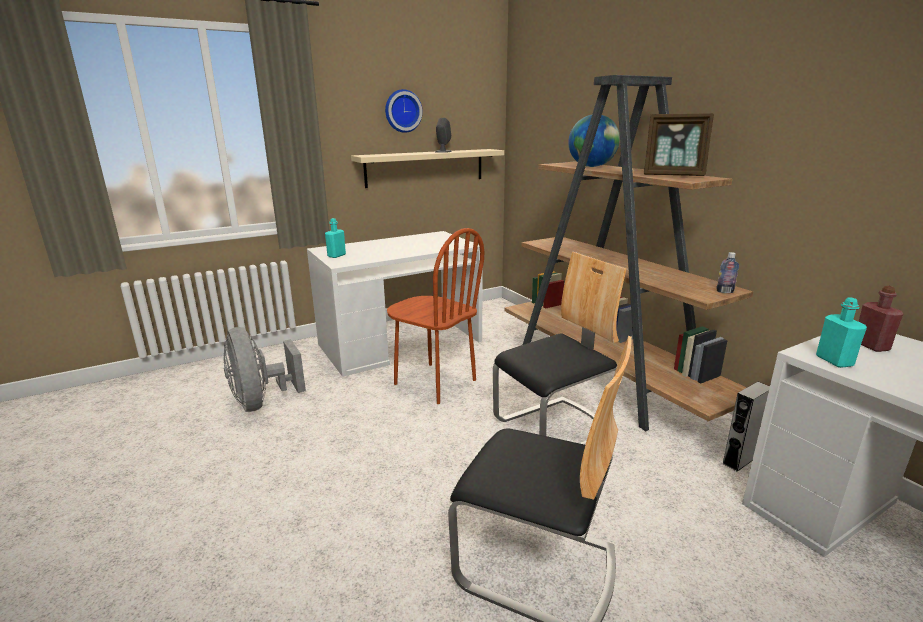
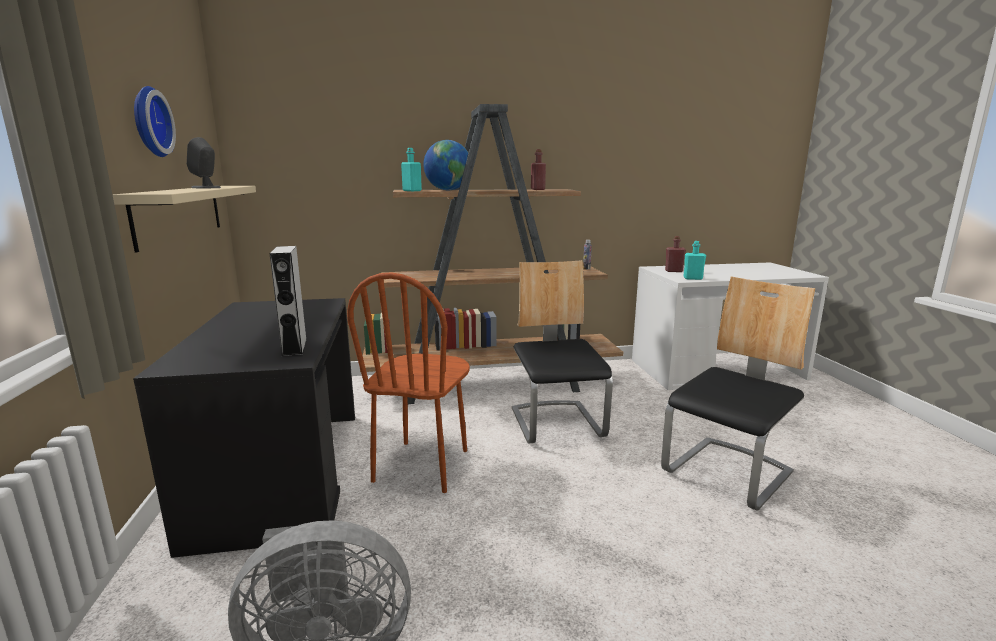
camera: 70 degrees left, 5 degrees down
white desk [307,231,483,377] -> black desk [133,298,355,558]
turquoise bottle [325,218,346,258] -> turquoise bottle moved to [401,148,422,191]
brown chair [387,228,484,404] -> brown chair turned 135 degrees clockwise [347,272,470,493]
picture frame [644,113,714,176] -> red bottle [531,149,546,190]
grey speaker [722,382,770,472] -> grey speaker moved to [269,246,307,356]

